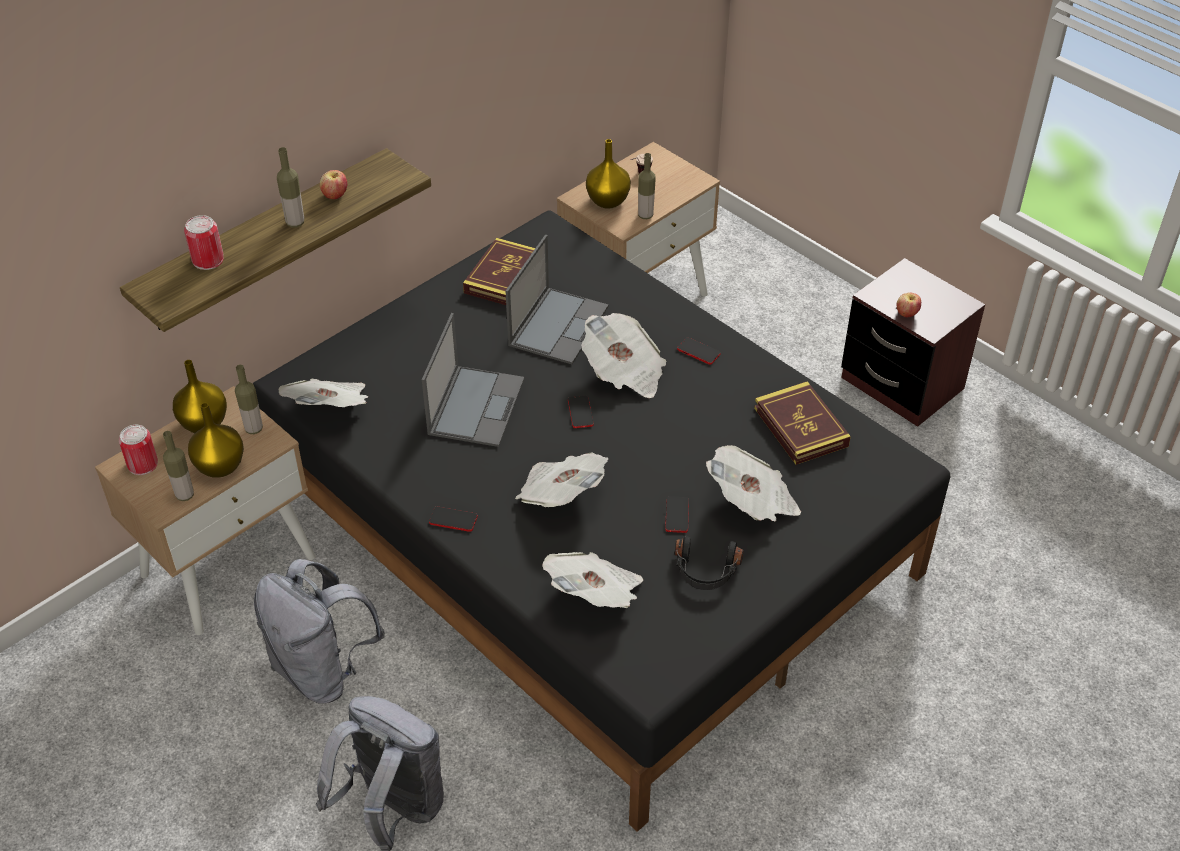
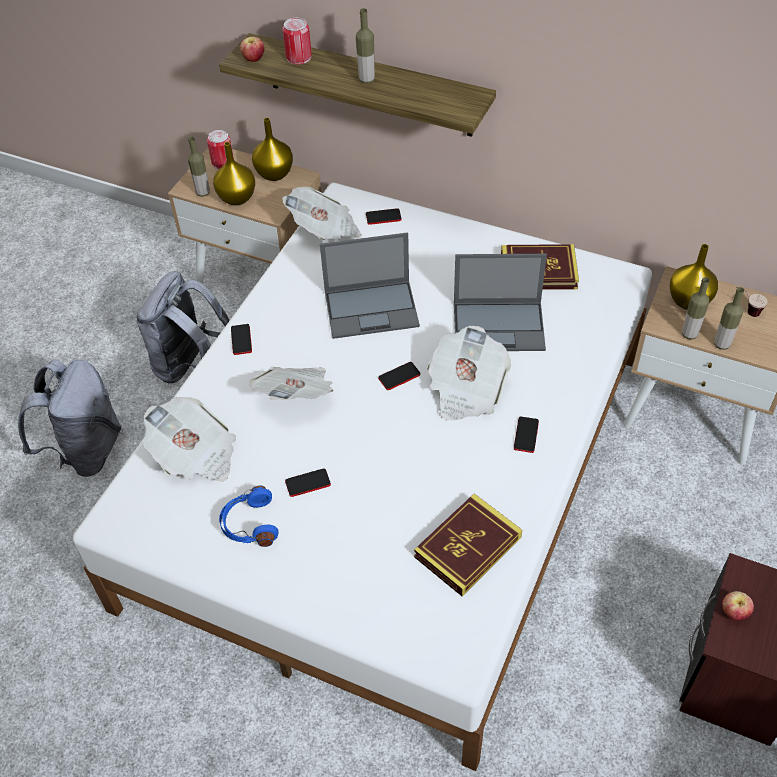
camera: 70 degrees right, 5 degrees up
bottle [235,365,263,434] -> bottle moved to [714,287,744,350]
black bed [253,210,950,832] -> white bed [73,183,652,771]
apple [320,170,347,199] -> apple moved to [240,37,264,62]
black headphones [675,535,744,590] -> blue headphones [219,486,279,547]
newspaper [706,445,801,521] -> none
none -> phone [366,208,402,225]

